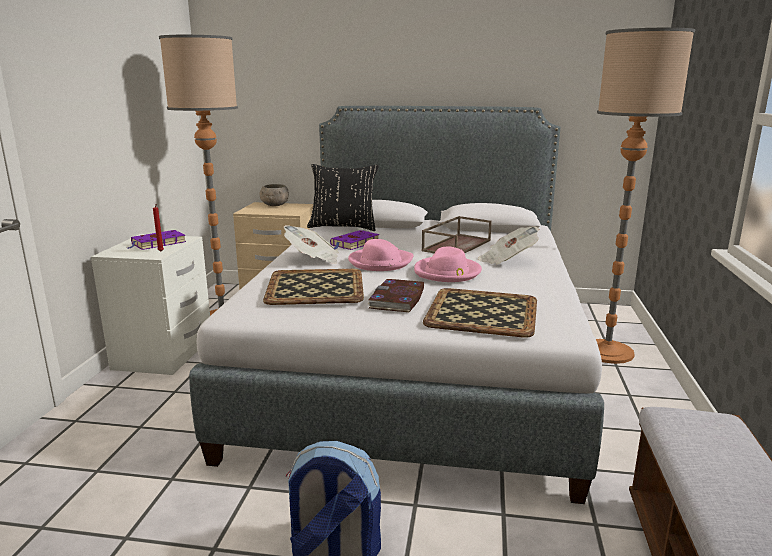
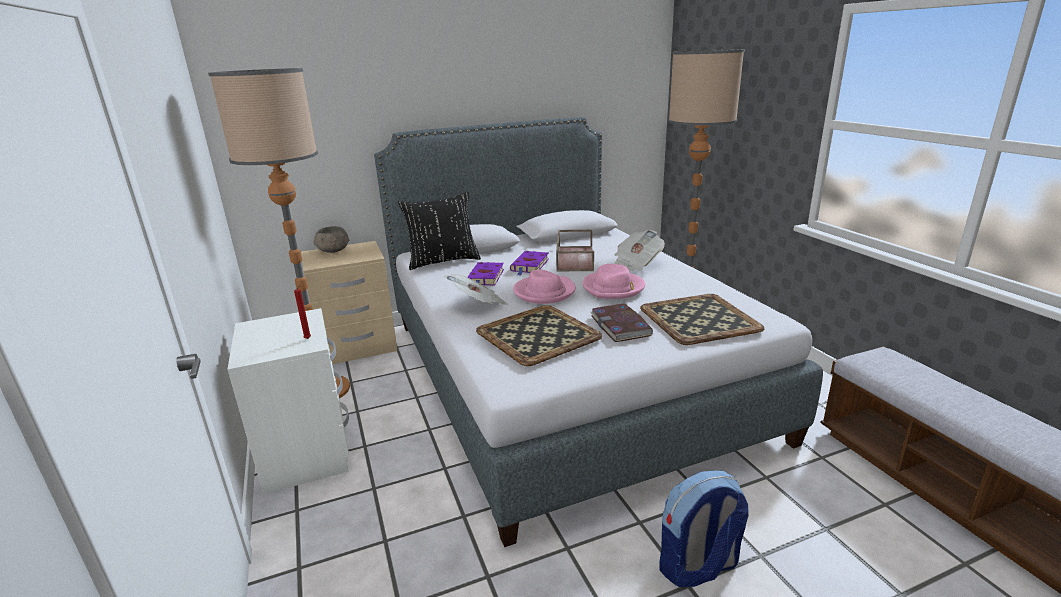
camera: 30 degrees left, 5 degrees up
purple book [127,230,186,250] -> purple book moved to [510,251,549,276]

